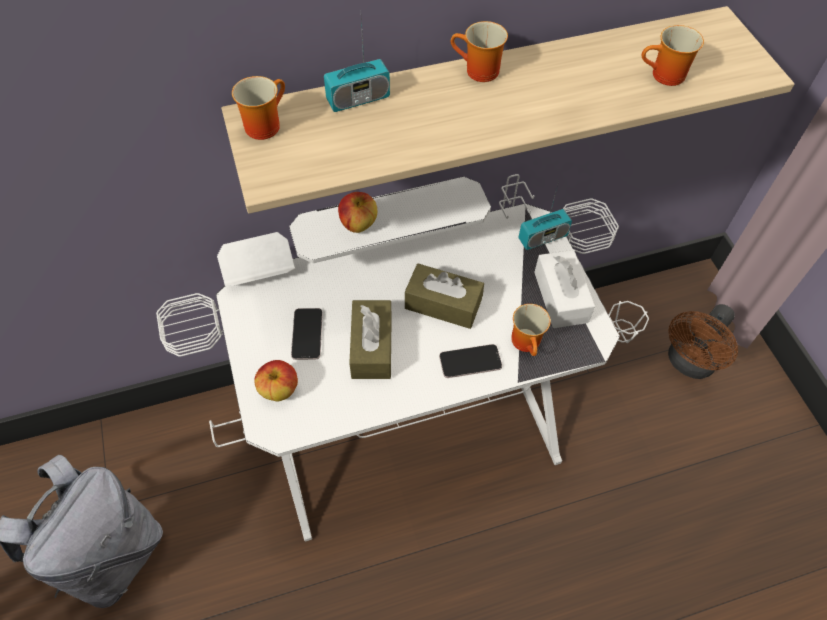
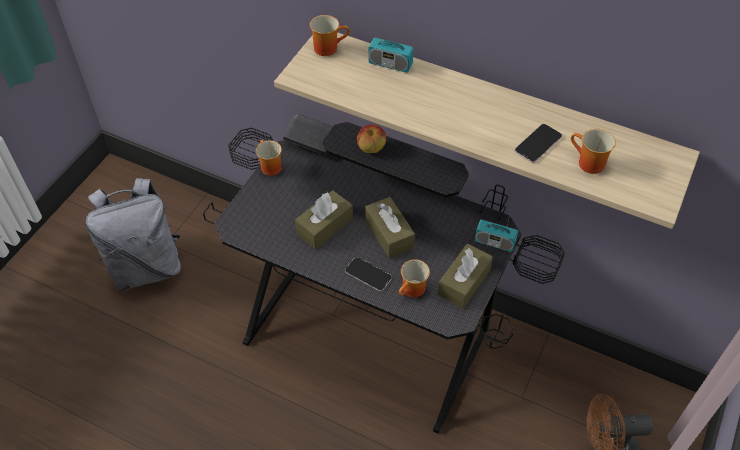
camera: 45 degrees right, 5 degrees down
white desk [156,174,649,542] -> black desk [203,114,565,434]
apple [254,360,298,401] -> none
phone [291,308,323,360] -> phone moved to [515,124,562,163]
mug [451,21,508,82] -> mug moved to [256,140,282,176]
white tissue box [534,250,595,328] -> brown tissue box [438,244,493,308]

